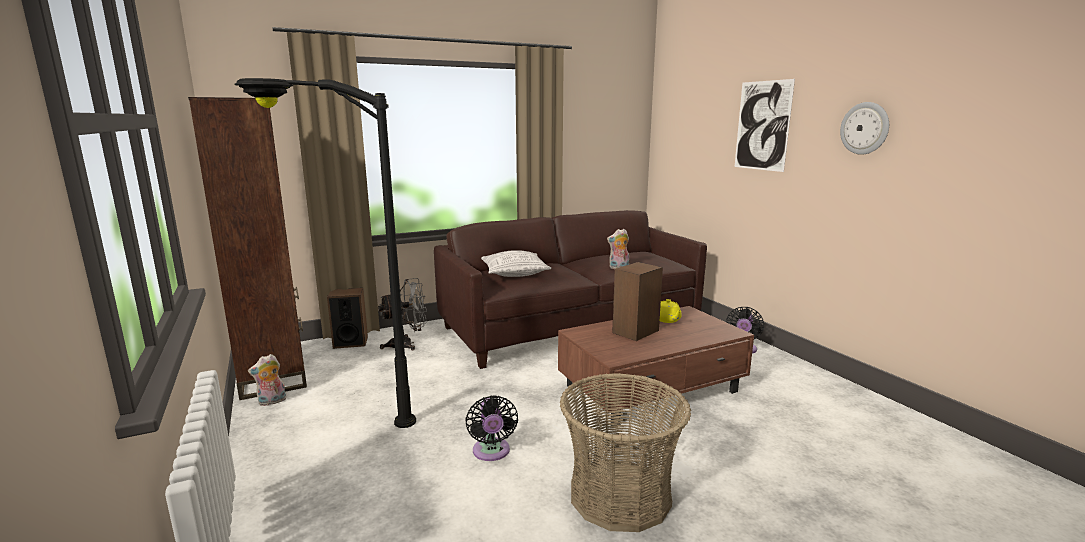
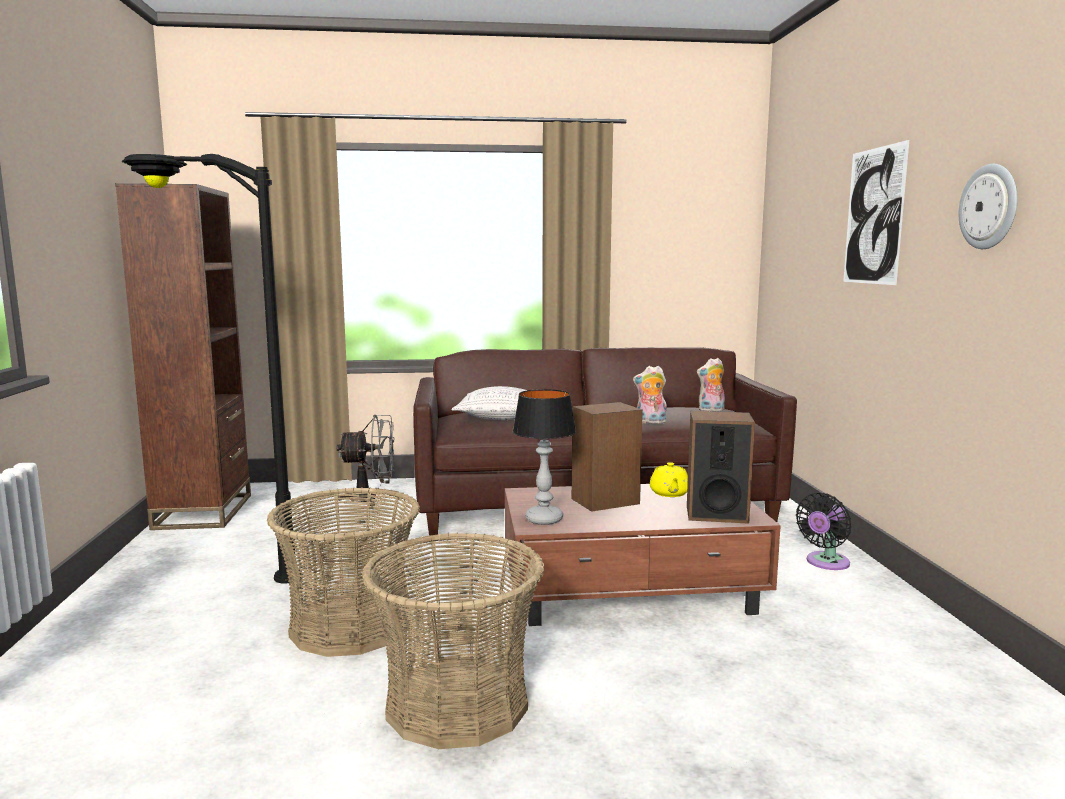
camera: 20 degrees right, 5 degrees down
plush toy [248,354,286,406] -> plush toy moved to [697,358,725,412]
speaker [327,288,368,349] -> speaker moved to [687,411,755,524]
black fan [465,395,518,461] -> basket [267,487,420,657]
none -> table lamp [513,389,576,525]

